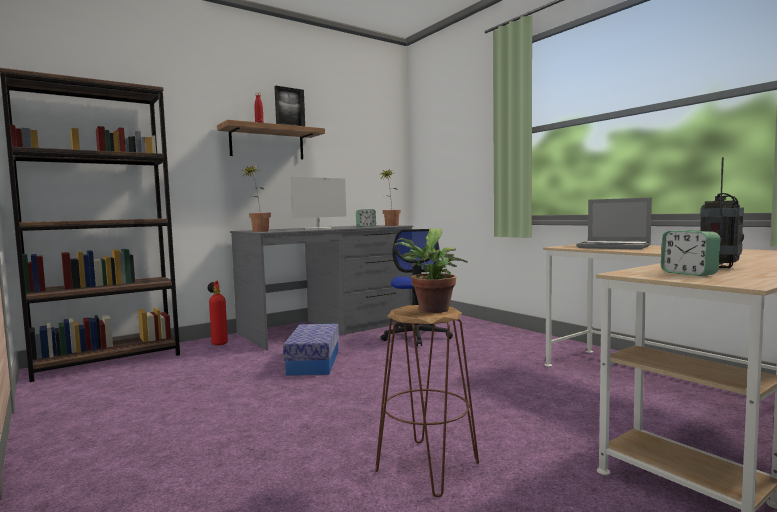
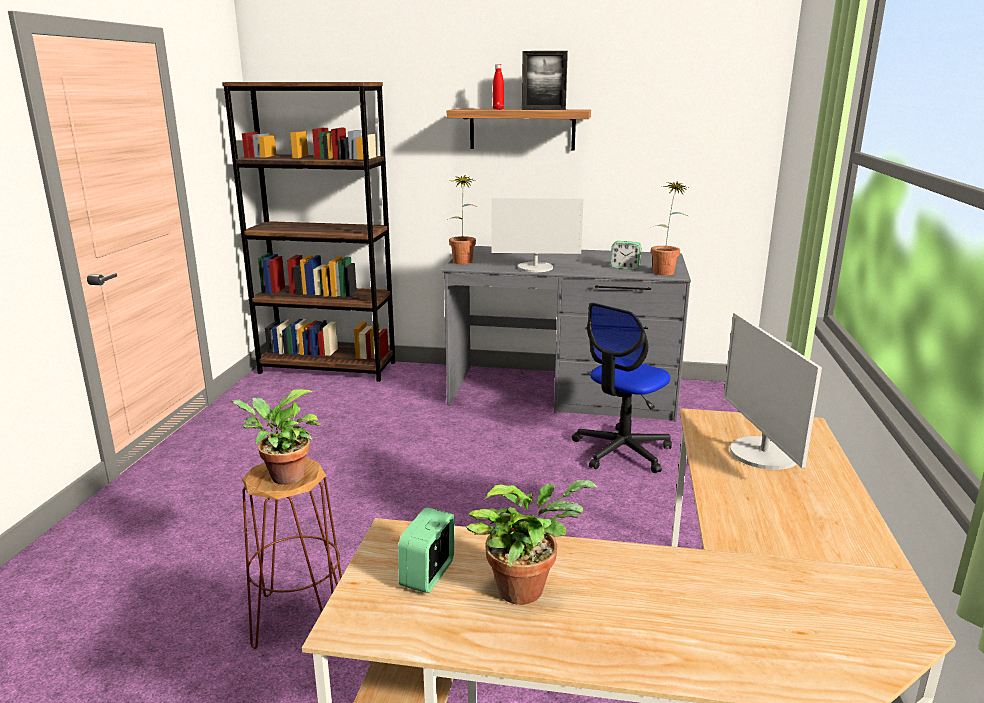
camera: 45 degrees right, 15 degrees up
fire extinguisher [207,281,228,346] -> none
storage box [283,323,339,376] -> none
laptop [576,198,652,250] -> monitor [723,313,822,470]
radio [700,157,744,268] -> potted plant [466,480,597,605]

